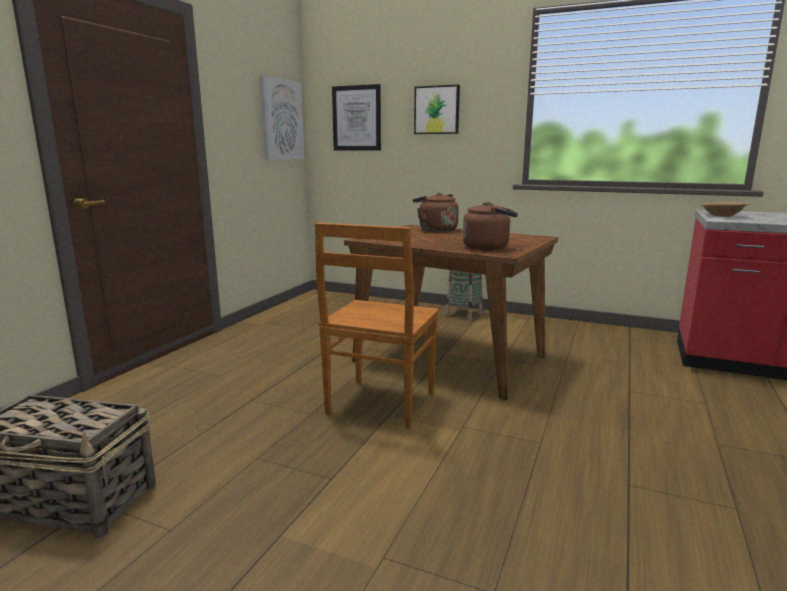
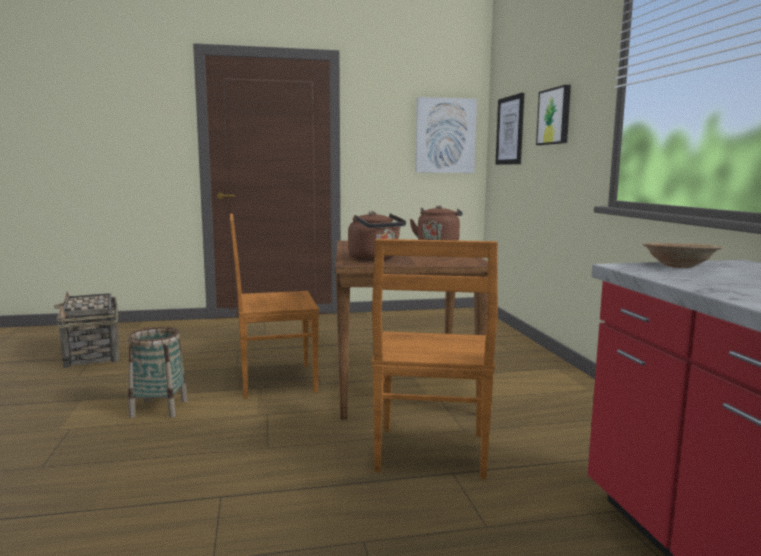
camera: 55 degrees right, 5 degrees down
basket [445,270,483,321] -> basket moved to [128,327,188,418]
none -> brown chair [371,239,498,479]

